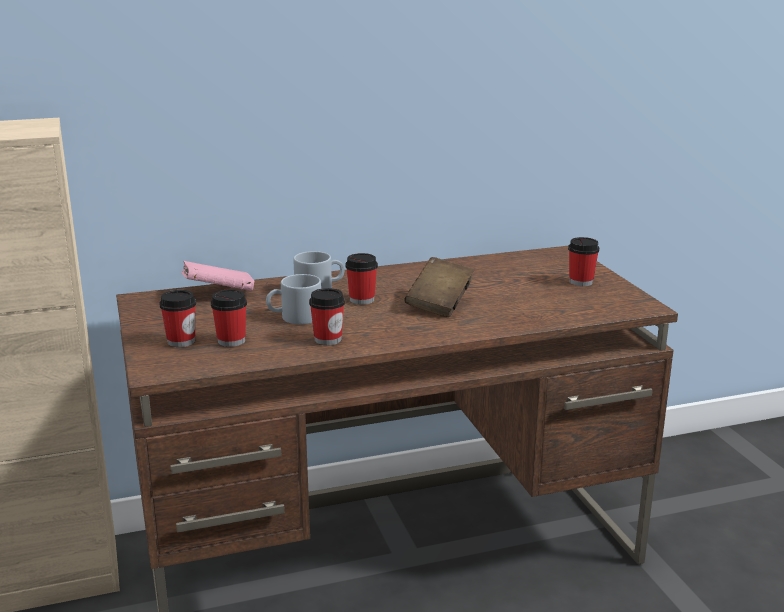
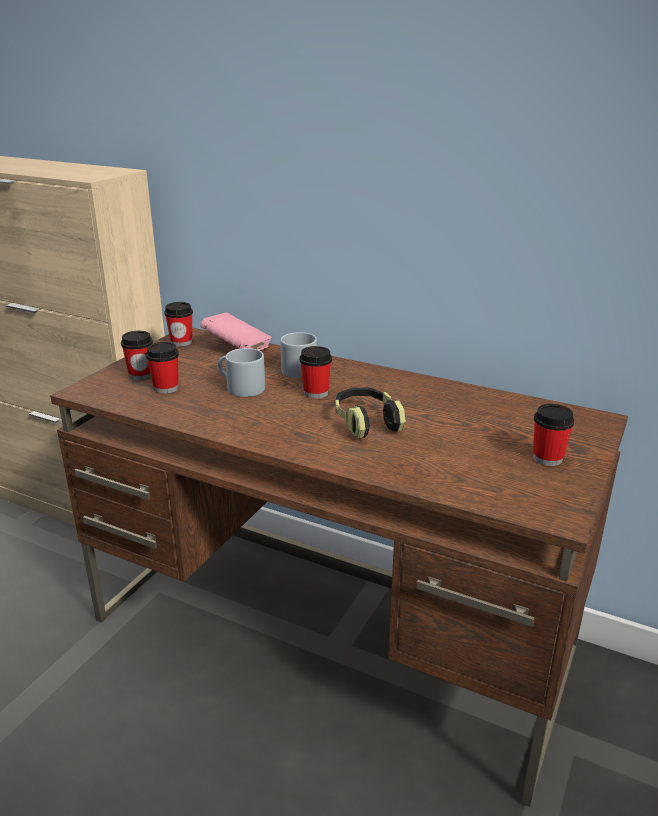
camera: 45 degrees right, 5 degrees up
cup [309,288,345,345] -> cup moved to [164,302,193,347]
brown book [404,257,475,317] -> headphones [335,388,406,438]

